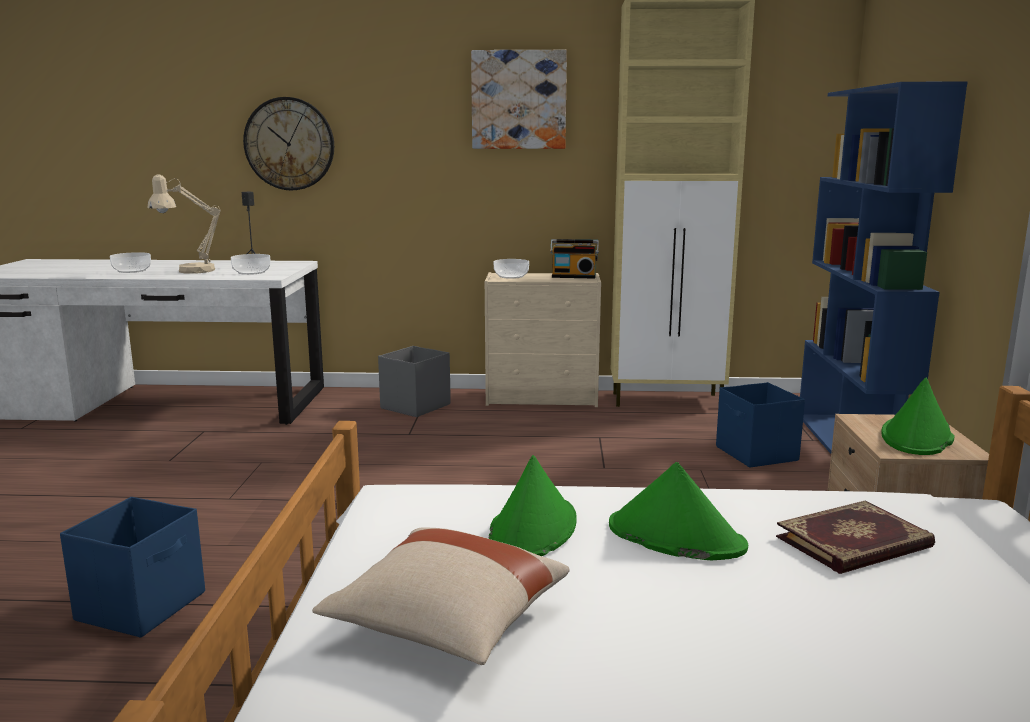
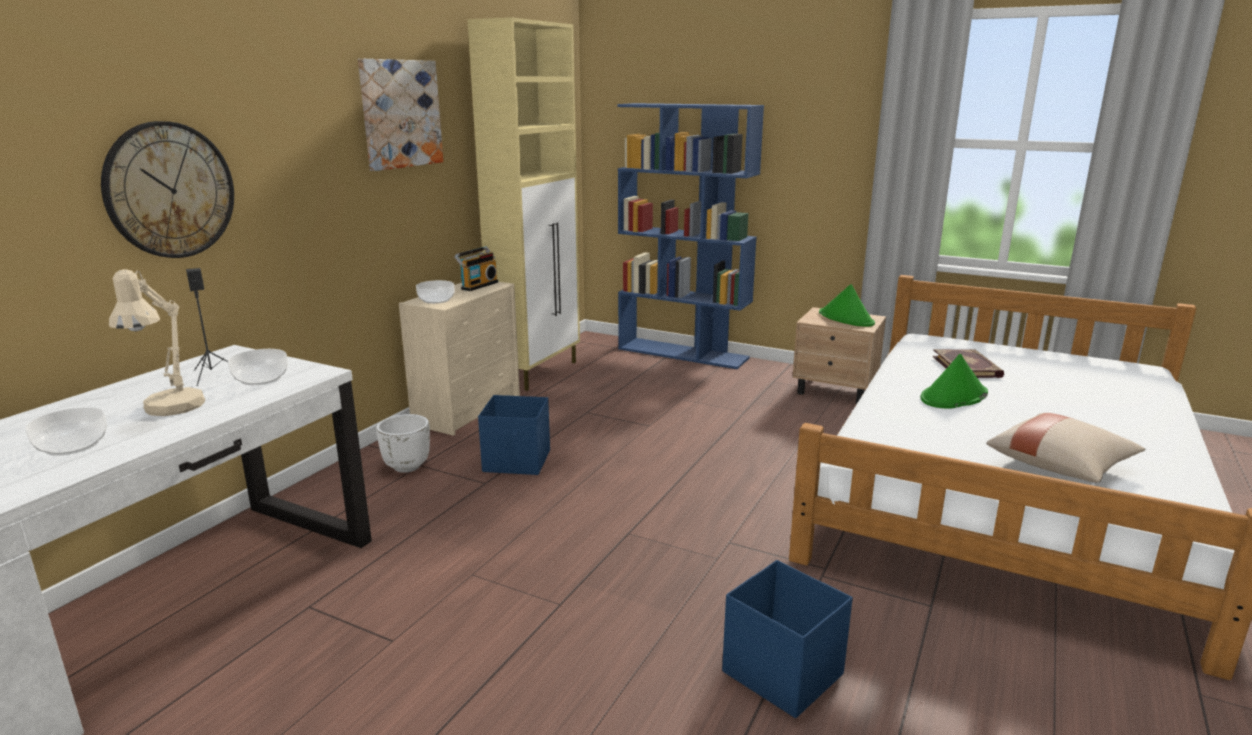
camera: 65 degrees left, 5 degrees up
grey storage box [378,346,451,417] -> white planter [376,414,430,473]
green hat [488,455,577,556] -> none
blue storage box [716,382,805,467] -> blue storage box moved to [478,395,550,475]

